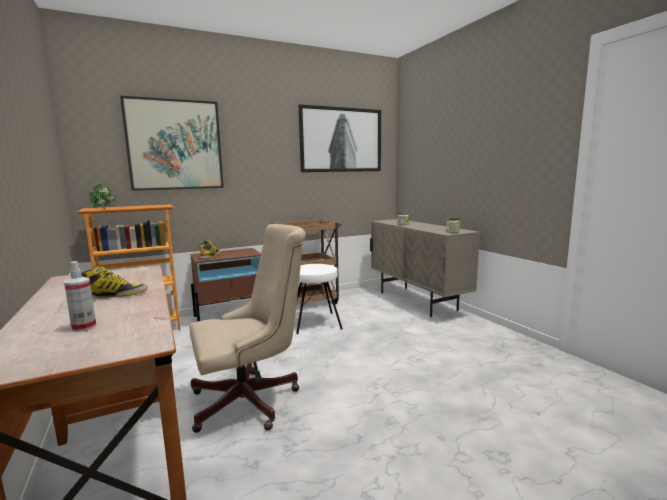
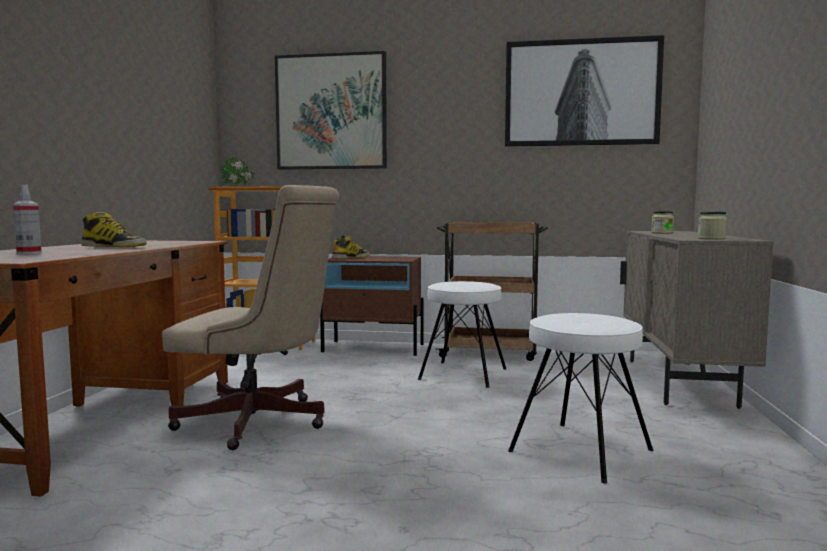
camera: 35 degrees right, 5 degrees down
none -> white stool [508,313,653,484]

